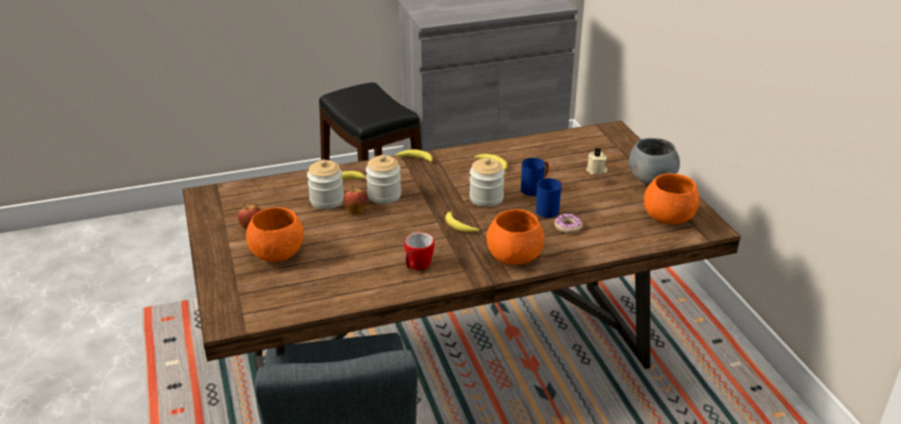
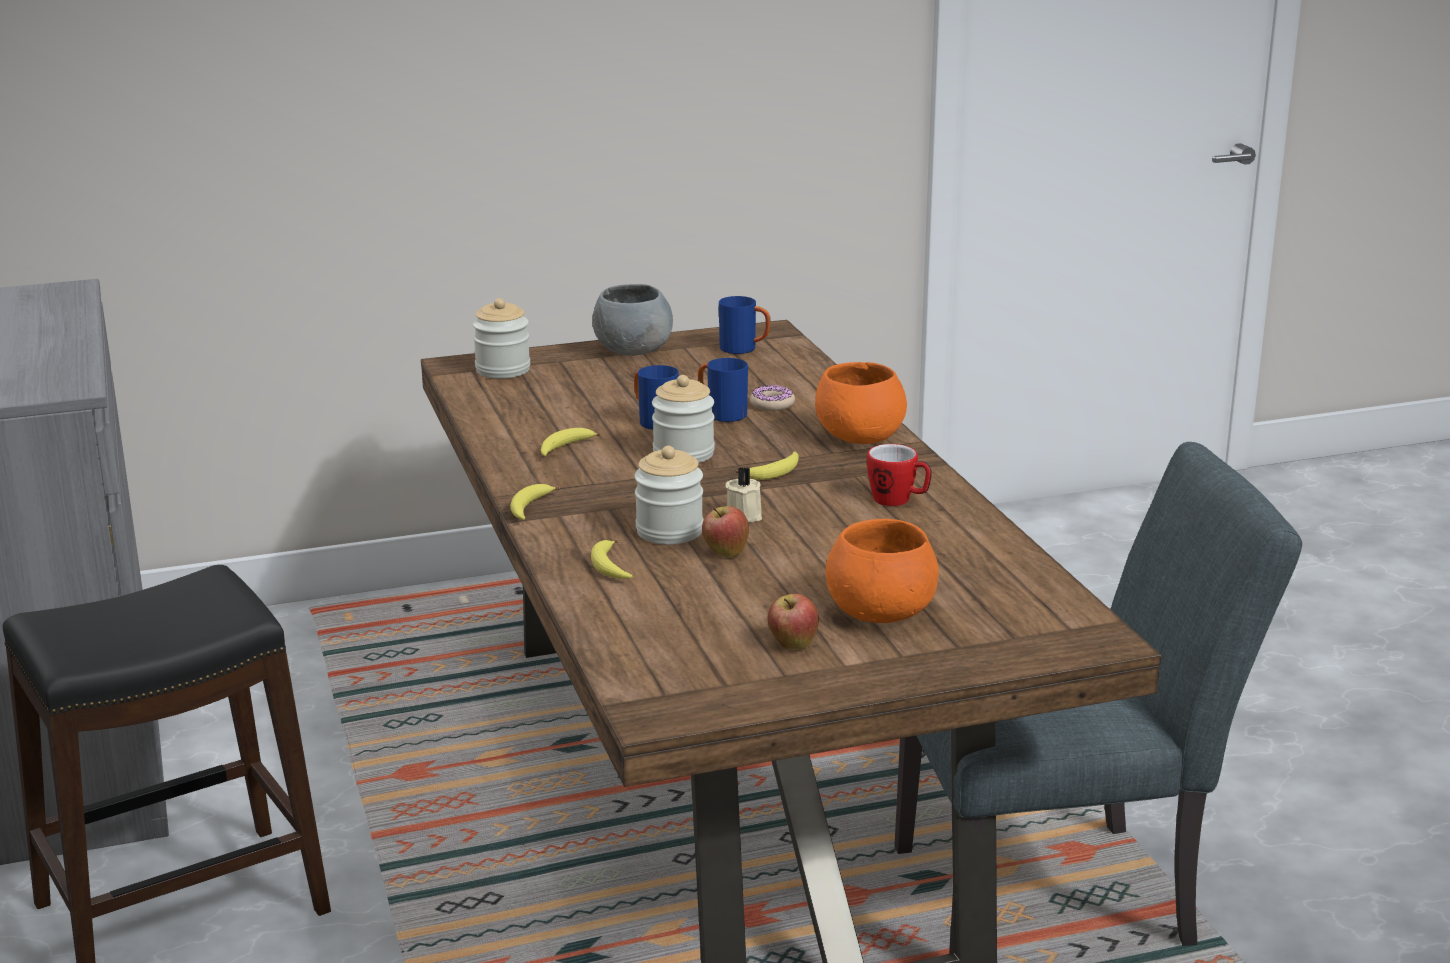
camera: 90 degrees left, 10 degrees down
jar [307,160,344,209] -> jar moved to [473,298,530,379]
beige candle [586,147,607,175] -> beige candle moved to [726,467,762,522]
orange bowl [644,173,699,225] -> blue mug [719,296,771,354]

